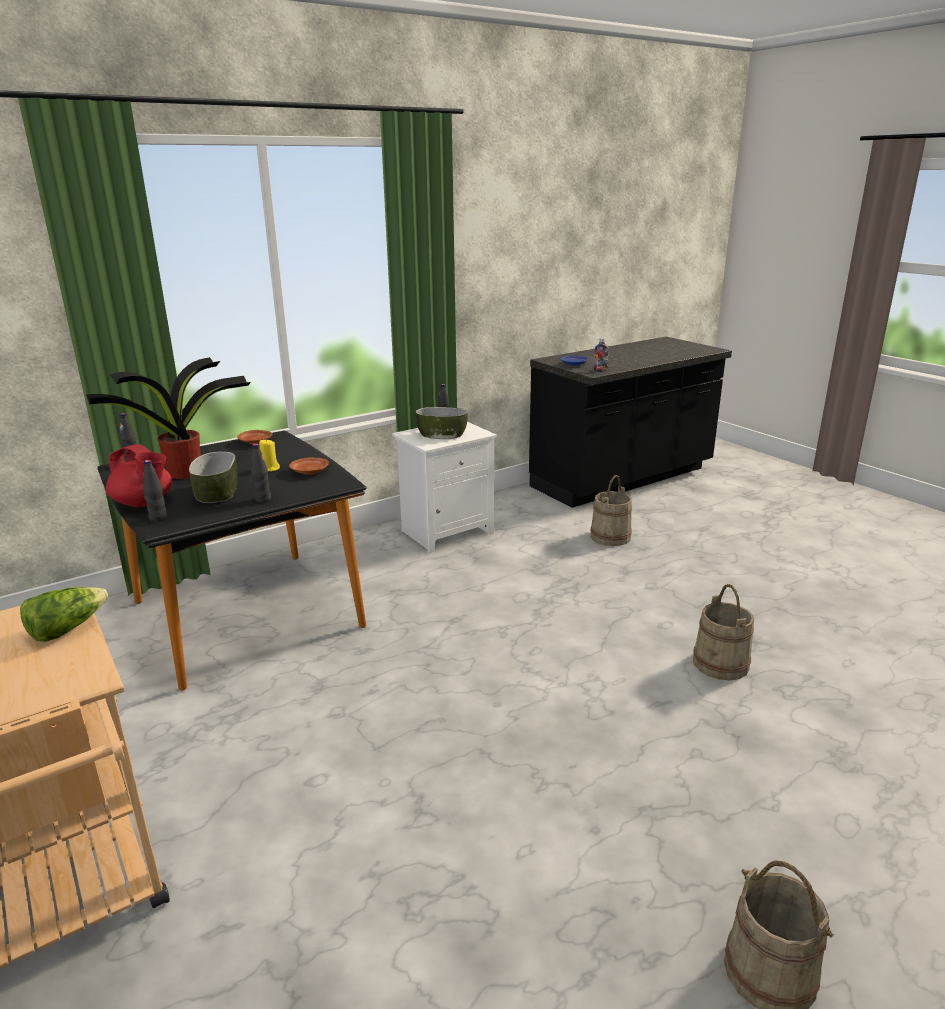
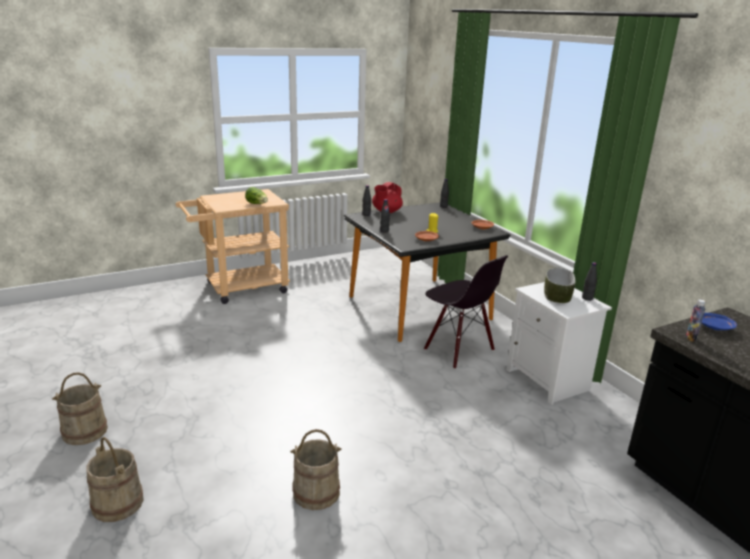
camera: 95 degrees right, 0 degrees up
potted plant [86,357,251,479] -> none
bowl [189,451,238,503] -> none
beige bucket [590,475,632,546] -> beige bucket moved to [86,437,144,522]
none -> black chair [424,255,508,369]

